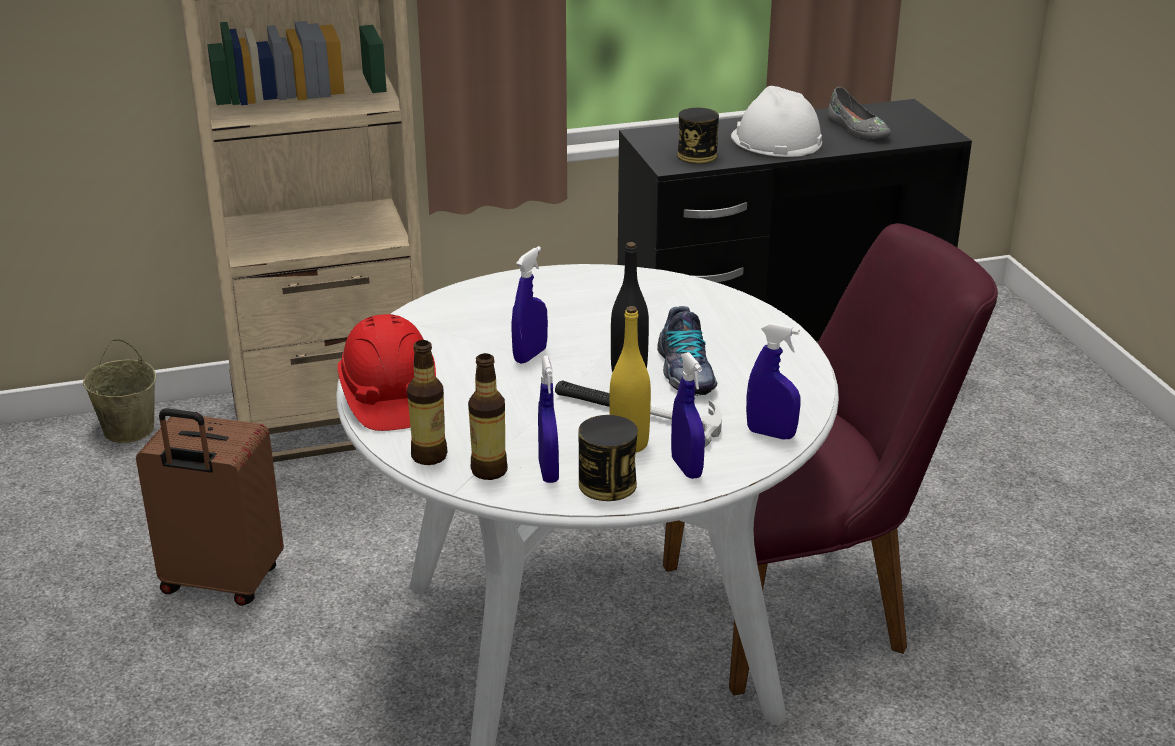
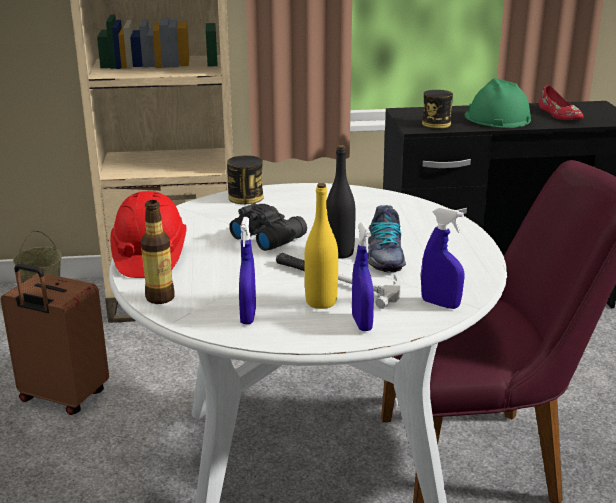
camera: 10 degrees right, 5 degrees down
bottle [468,353,508,480] -> none
blue spray bottle [511,246,548,364] -> black binoculars [229,203,307,251]
can [578,415,638,501] -> can moved to [227,155,264,204]
white hard hat [731,86,822,157] -> green hard hat [464,78,531,128]
grey shoe [828,87,891,139] -> red shoe [539,85,583,120]

